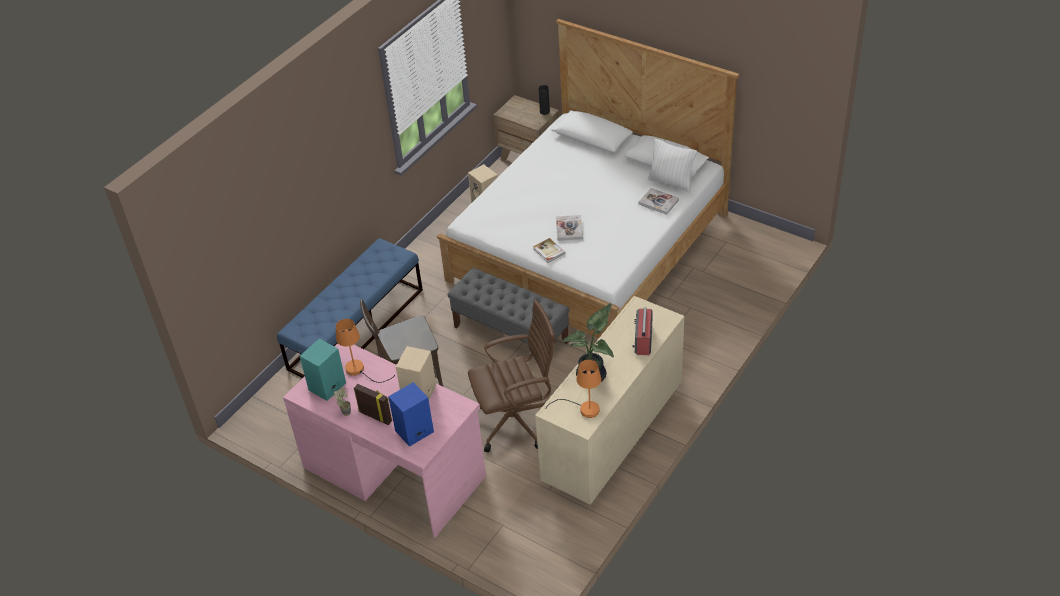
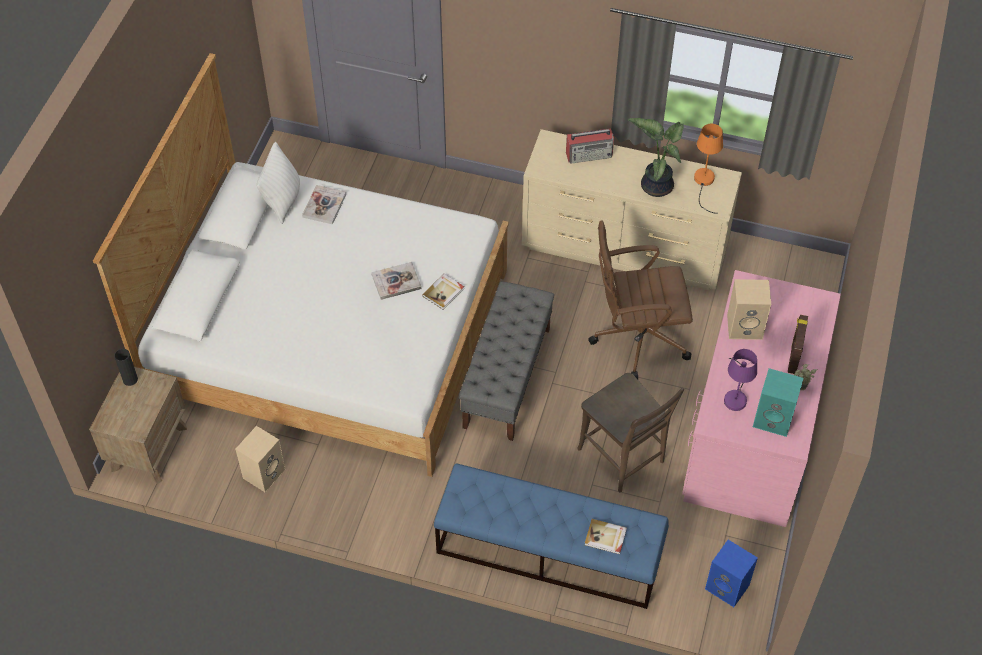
camera: 110 degrees left, 10 degrees up
orange table lamp [336,319,395,383] -> purple table lamp [724,349,757,411]
blue speaker [388,382,434,447] -> blue speaker moved to [705,540,758,607]
brown office chair [468,300,556,452] -> brown office chair turned 60 degrees counterclockwise [588,220,693,379]
none -> book [585,519,627,554]

